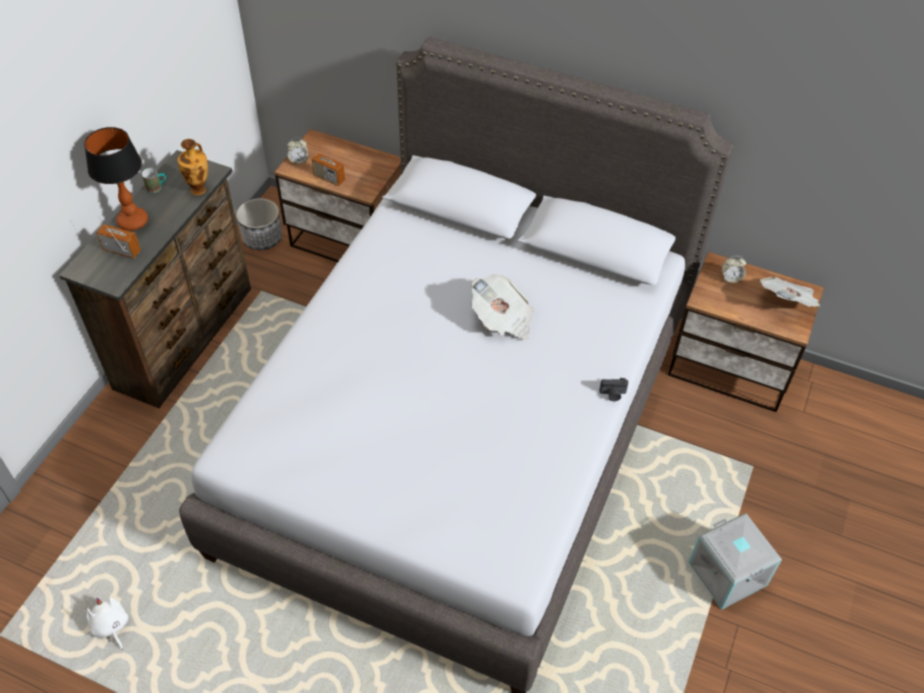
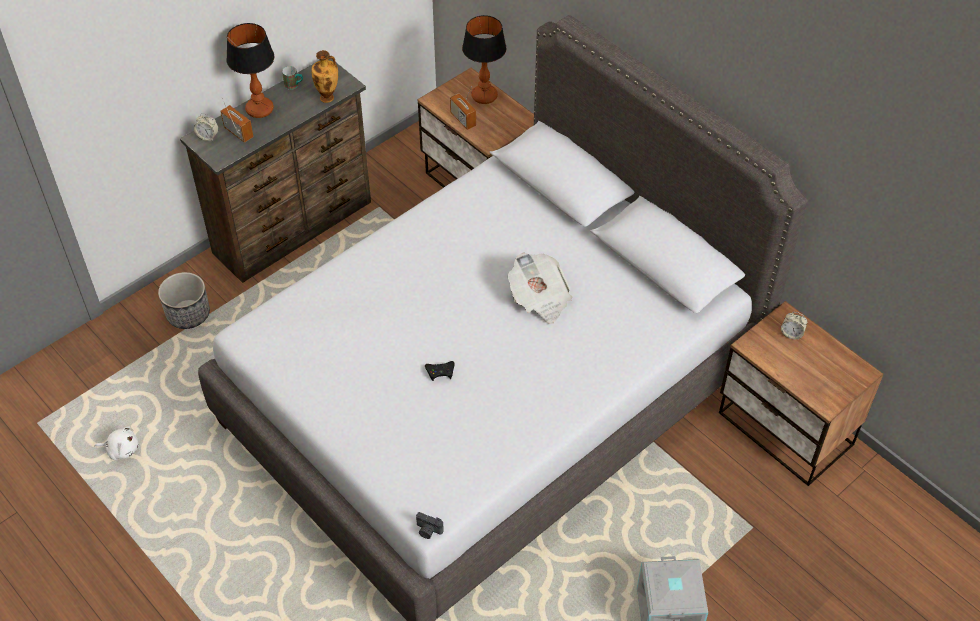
camera: 25 degrees right, 0 degrees up
white plush toy [86,597,128,650] -> white plush toy turned 105 degrees clockwise [94,426,138,460]
planter [236,198,282,250] -> planter moved to [158,272,210,329]
alarm clock [287,138,308,164] -> alarm clock moved to [194,113,219,141]
camera [599,378,628,401] -> camera moved to [416,512,444,539]
newspaper [760,277,820,307] -> none
none -> black game controller [425,361,454,381]
none -> table lamp [462,15,507,104]

